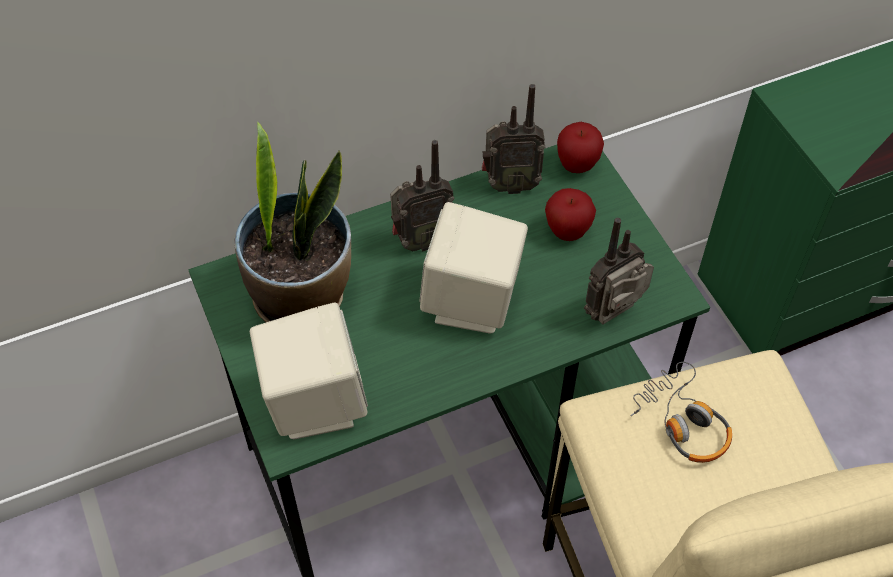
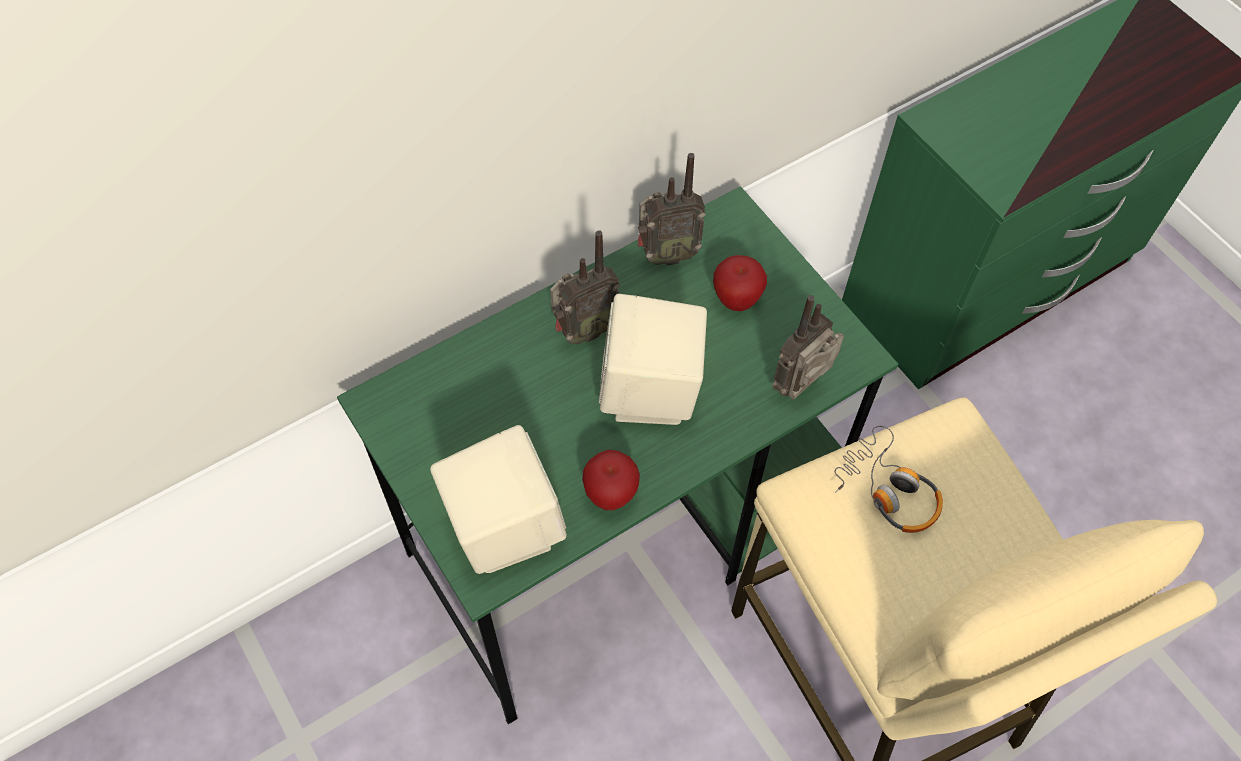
camera: 10 degrees left, 5 degrees up
potted plant [235,121,351,322] -> none
apple [557,122,604,173] -> apple moved to [582,450,640,510]

